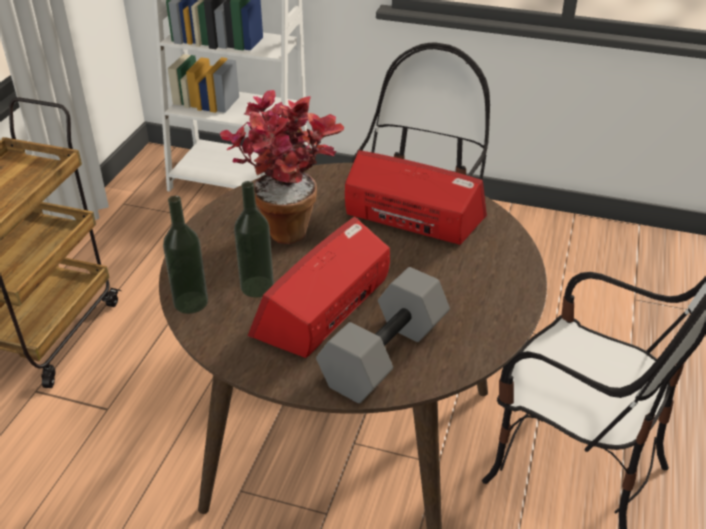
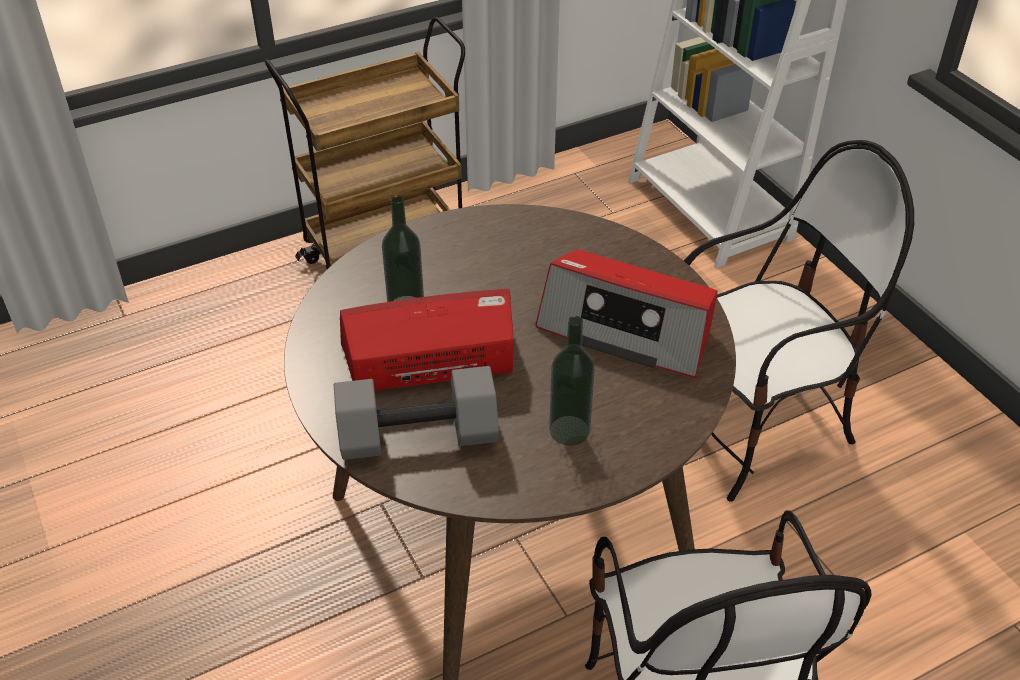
camera: 45 degrees right, 5 degrees up
bottle [163,196,208,314] -> bottle moved to [549,316,595,446]
potted plant [220,90,344,244] -> none
radio [345,150,487,245] -> radio turned 135 degrees clockwise [535,249,717,378]

